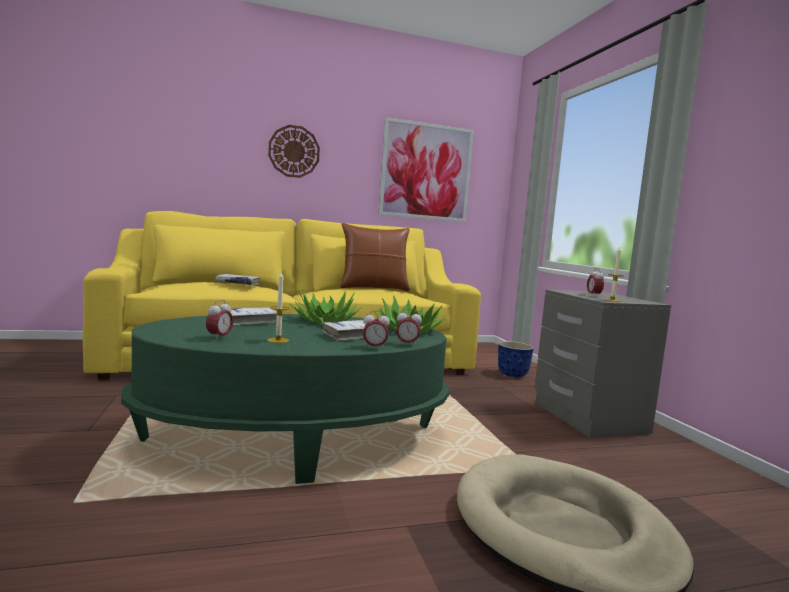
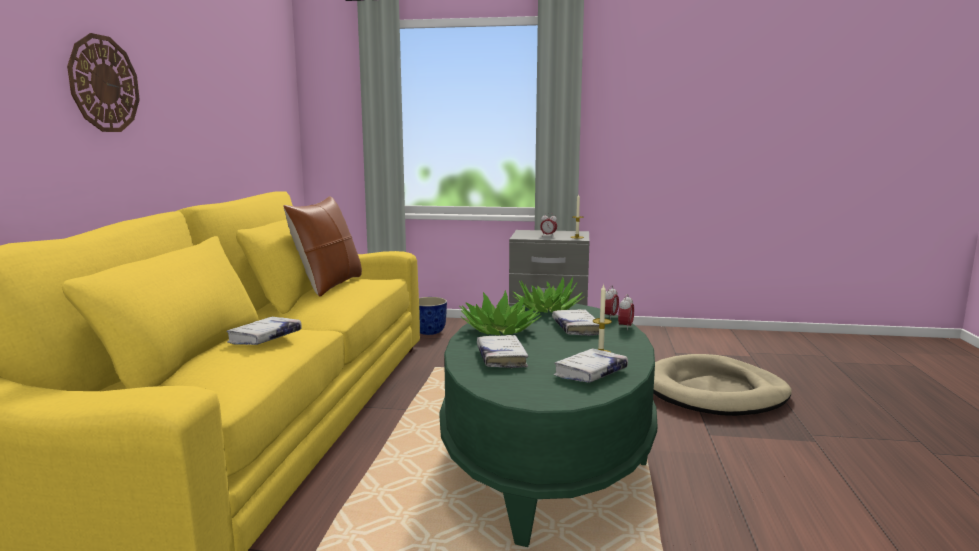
camera: 65 degrees left, 5 degrees up
alarm clock [206,300,233,340] -> white book [553,349,628,383]
picture [378,117,474,222] -> none

